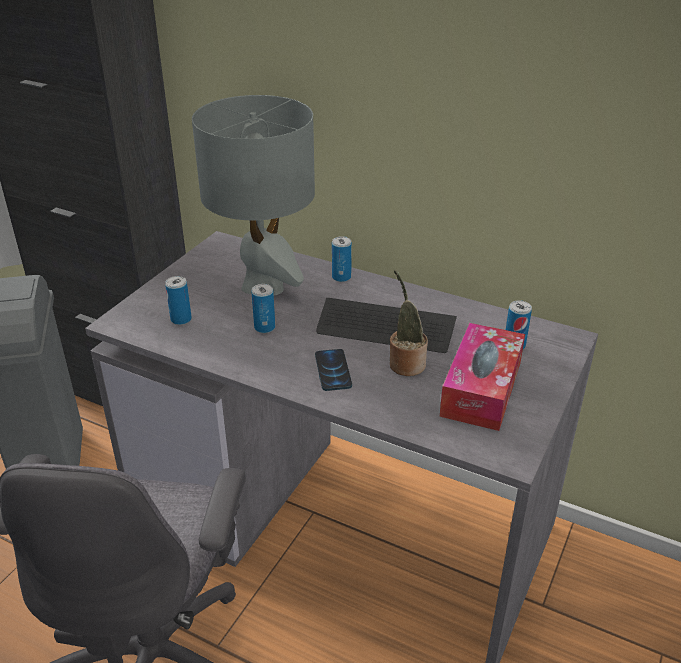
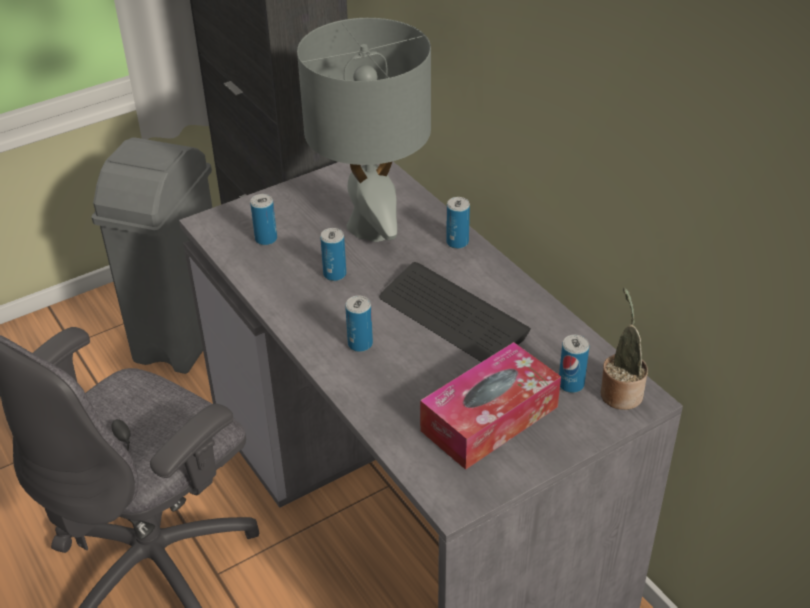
camera: 30 degrees right, 5 degrees up
phone [315,349,352,391] -> can [345,296,373,352]
potted plant [390,270,428,376] -> potted plant moved to [601,287,648,410]

